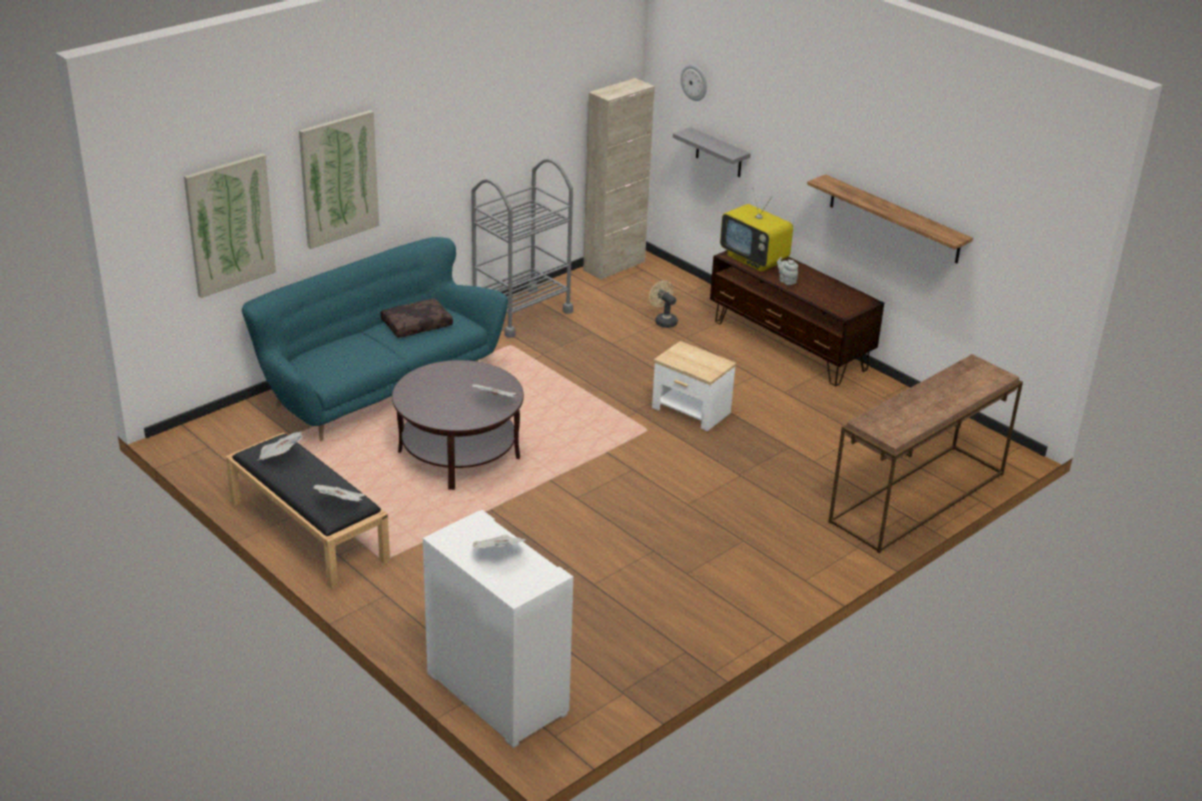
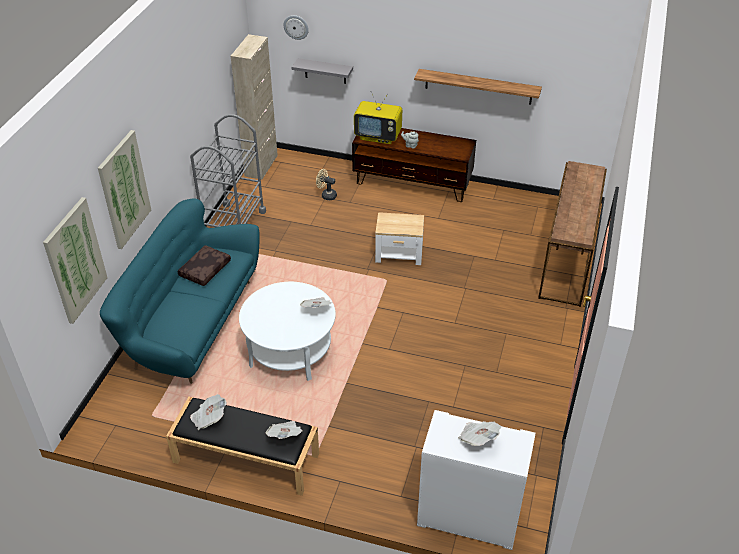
camera: 30 degrees left, 10 degrees up
brown coffee table [392,360,524,490] -> white coffee table [239,282,336,381]

